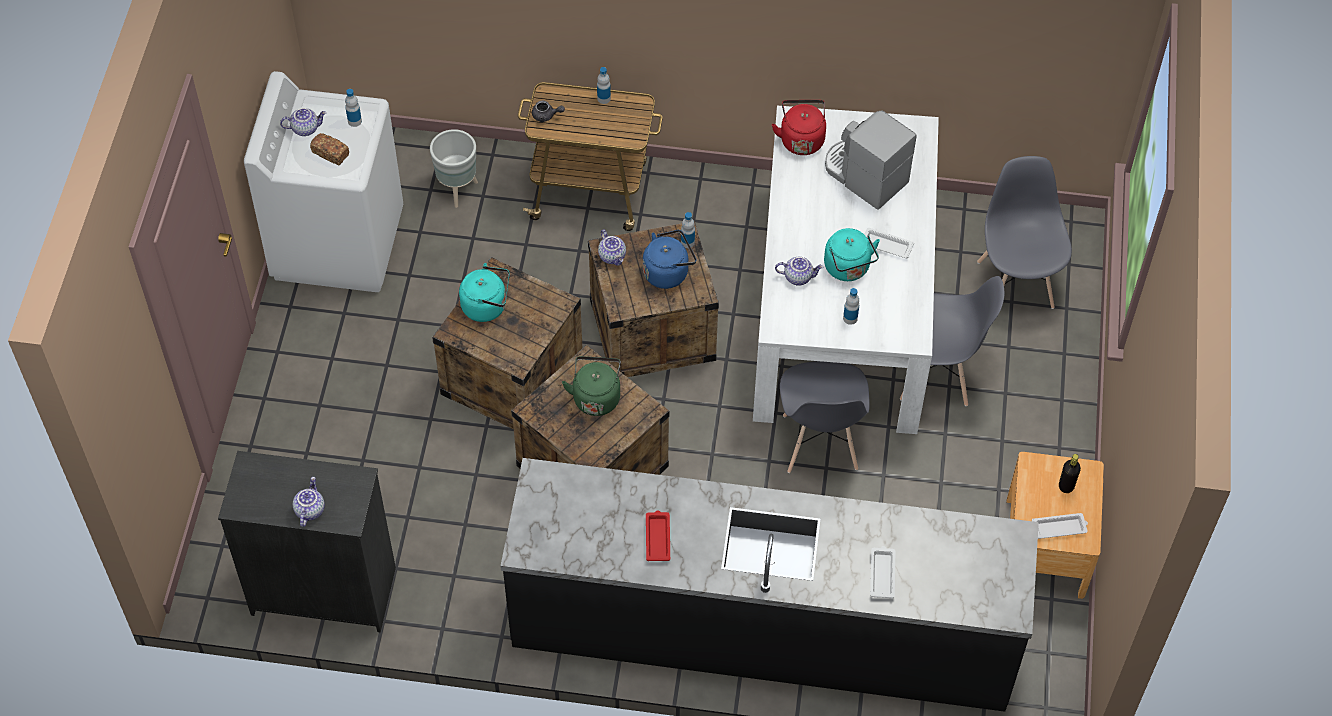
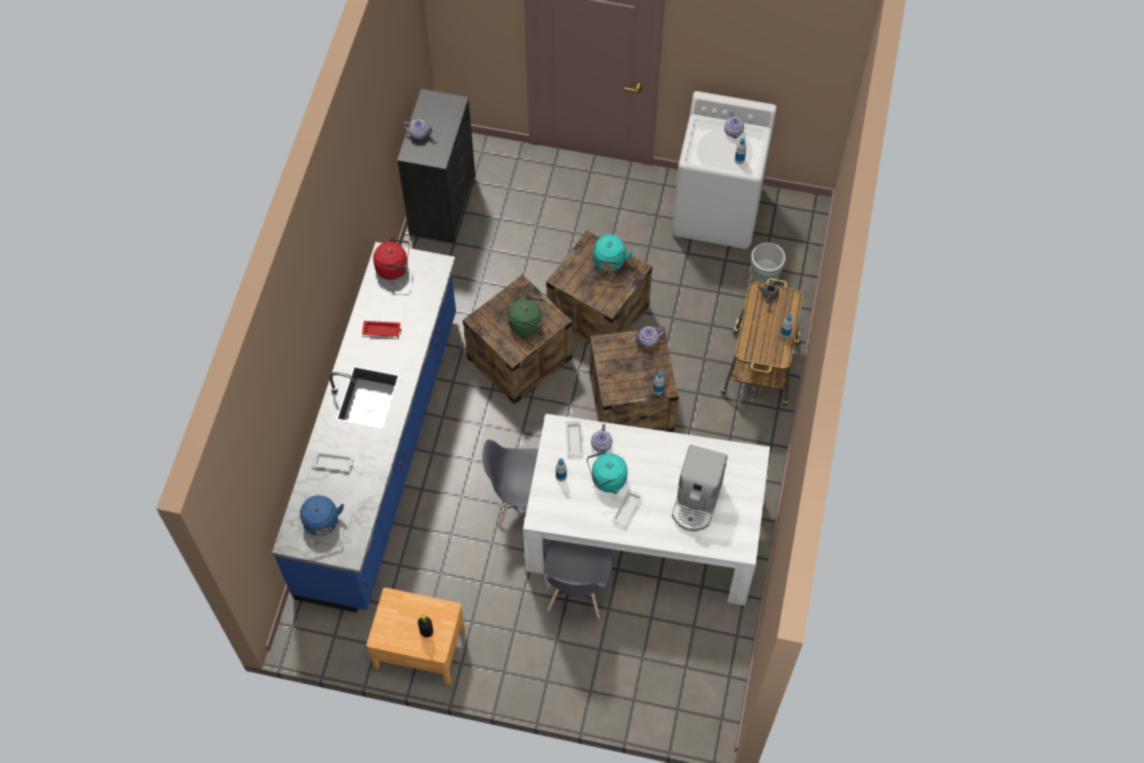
camera: 95 degrees right, 5 degrees up
bread [310,133,349,165] -> none
black counter [501,458,1039,712] -> blue counter [272,242,456,613]
blue kettle [643,230,696,289] -> blue kettle moved to [300,495,344,536]
red kettle [772,100,826,155] -> red kettle moved to [373,237,410,280]
coffee machine [825,111,916,210] -> coffee machine turned 150 degrees clockwise [672,444,728,531]
grey chair [977,156,1072,309] -> none
white tray [1032,513,1088,539] -> white tray moved to [565,421,584,458]

